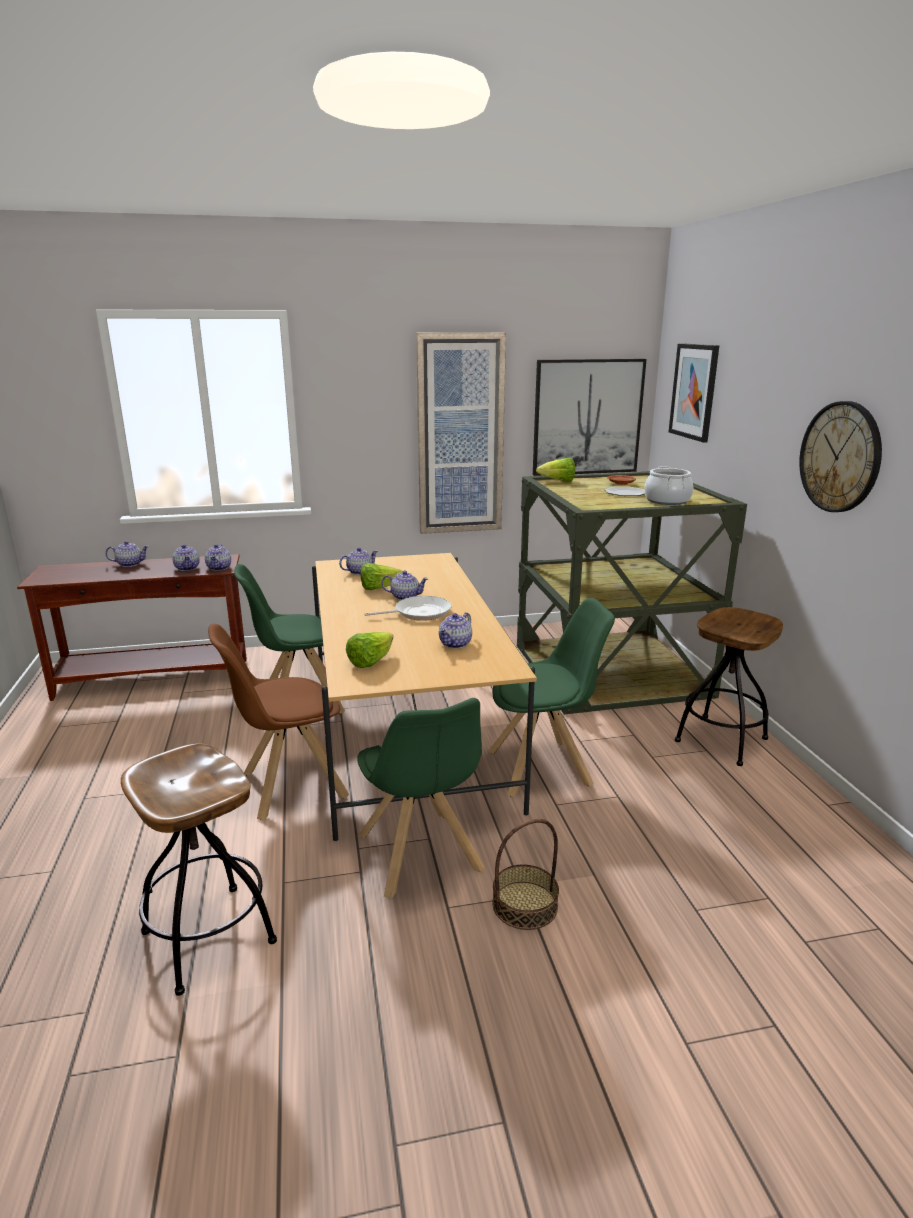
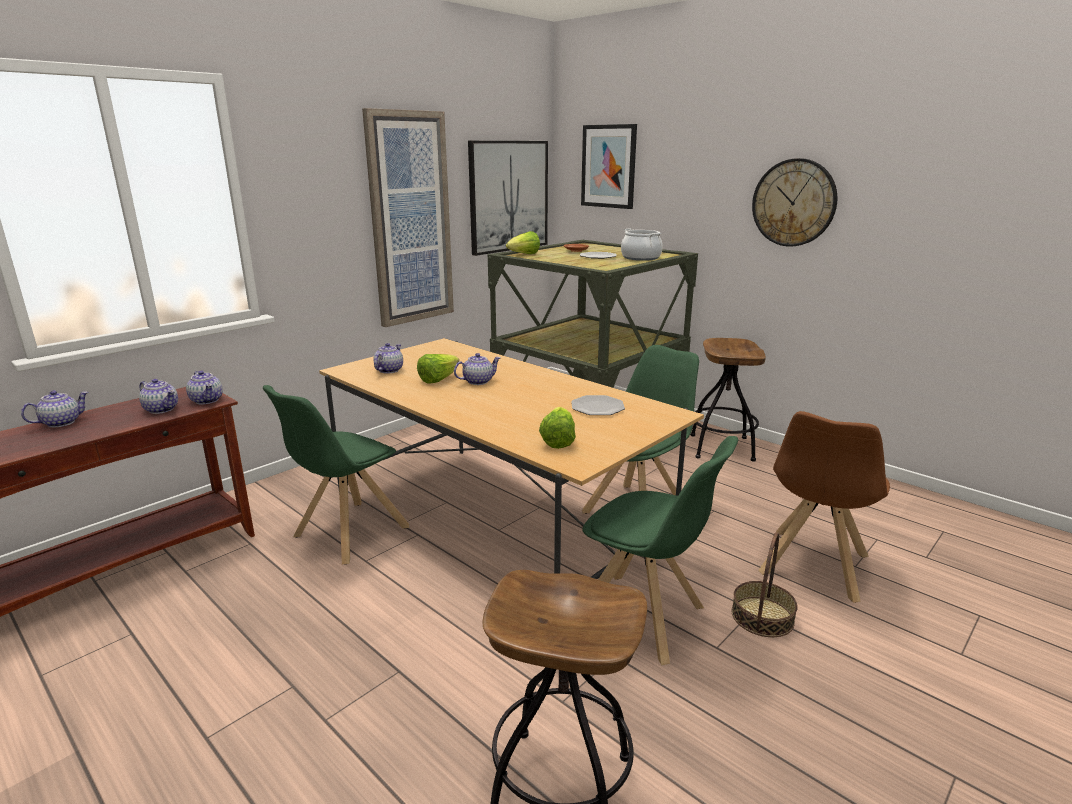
camera: 35 degrees left, 0 degrees up
brown chair [208,624,350,821] -> brown chair moved to [758,411,890,603]
frying pan [364,596,452,621] -> none
teapot [439,612,472,648] -> plate [571,395,625,415]

